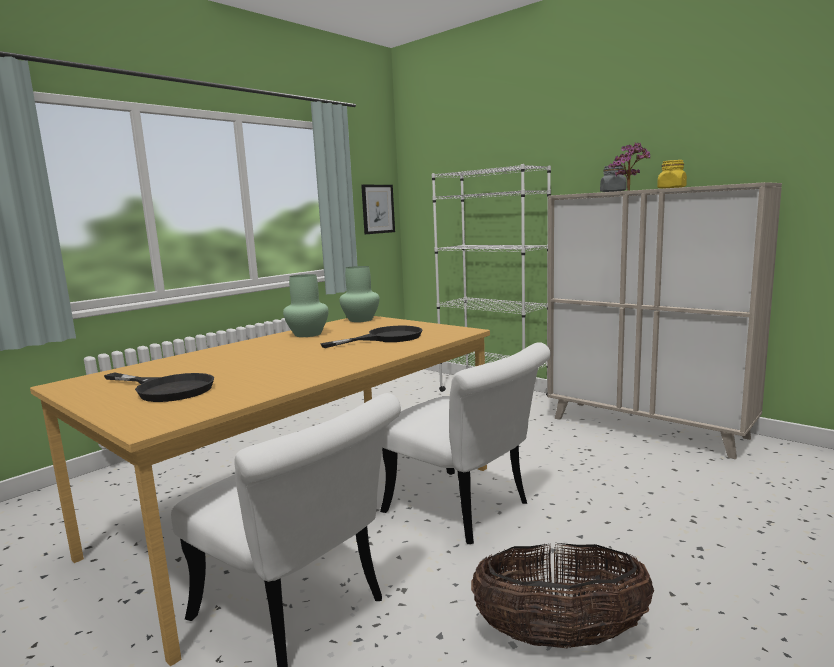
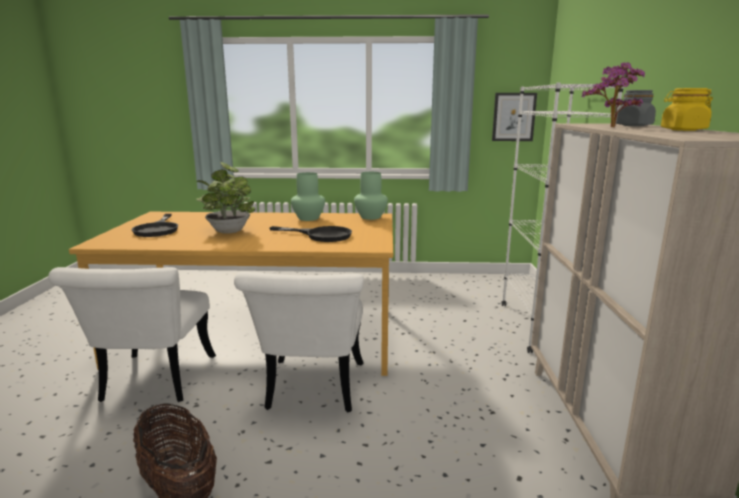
camera: 50 degrees right, 5 degrees up
none -> potted plant [196,162,255,234]

